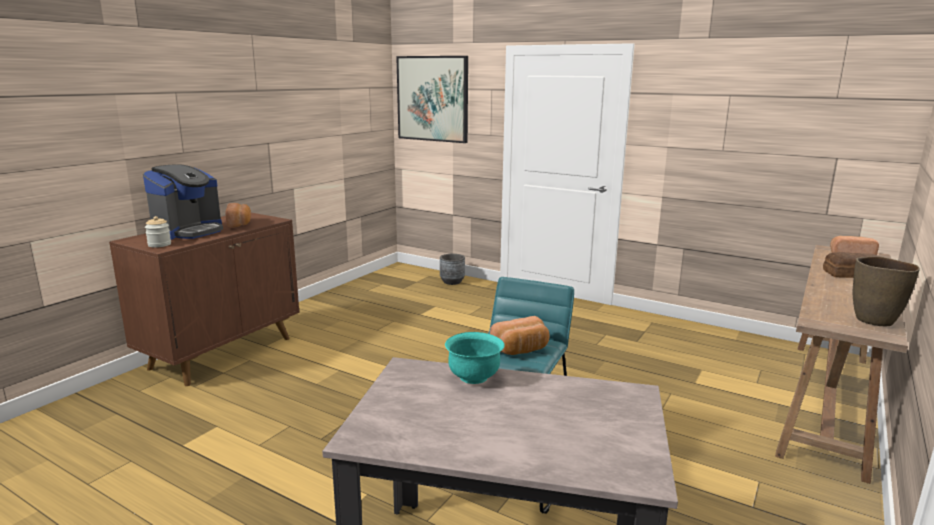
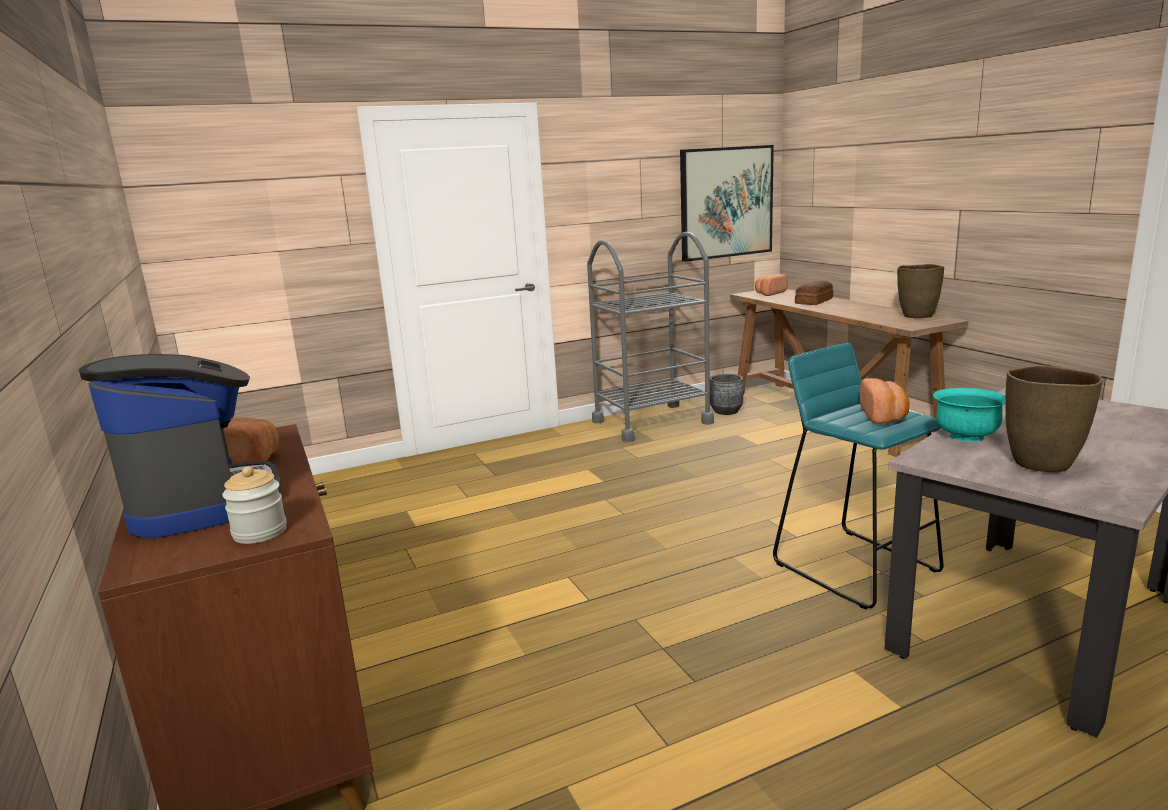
camera: 55 degrees left, 0 degrees up
picture [396,56,468,143] -> picture moved to [680,145,774,262]
grey planter [440,254,465,285] -> grey planter moved to [710,374,743,415]
none -> grey cart [587,232,714,442]
none -> brown vase [1005,365,1103,472]

